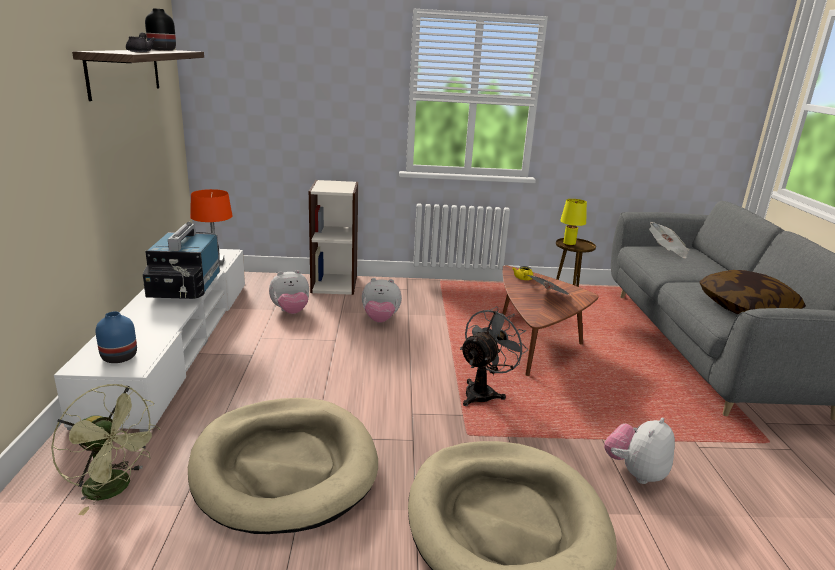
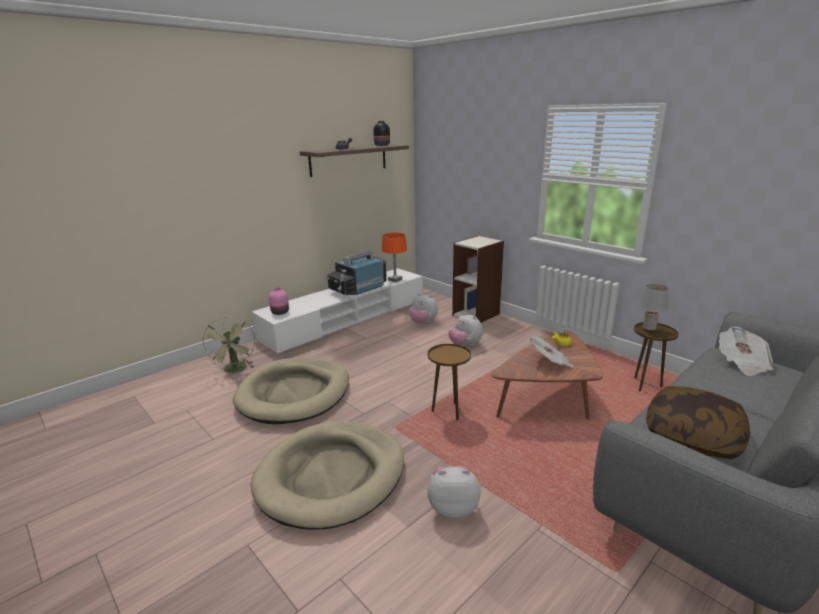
camera: 50 degrees right, 0 degrees up
blue vase [95,311,137,363] -> pink vase [269,288,289,315]
grey fan [460,306,528,406] -> brown side table [428,344,471,420]
yellow table lamp [560,199,587,246] -> grey table lamp [639,284,668,332]

